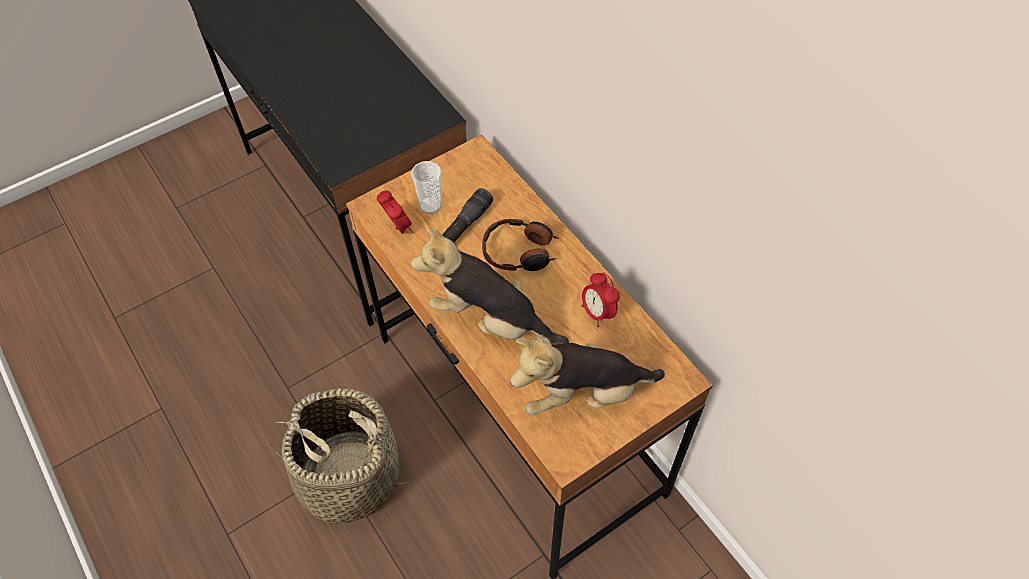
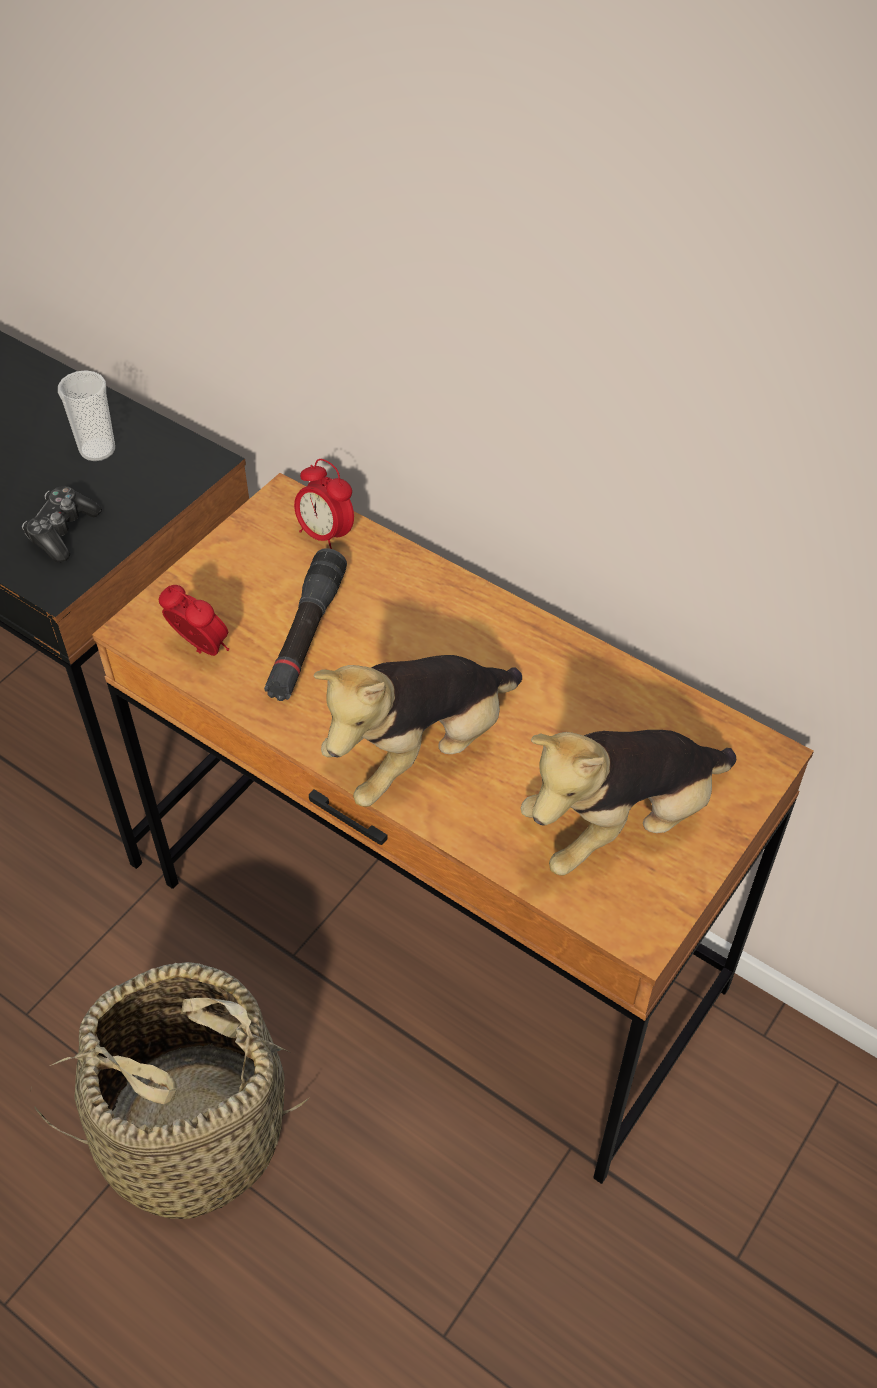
camera: 20 degrees left, 5 degrees down
cup [411,161,442,214] -> cup moved to [58,370,115,461]
plush toy [411,227,569,344] -> plush toy turned 45 degrees counterclockwise [314,655,522,807]
headphones [482,219,559,271] -> none
alarm clock [582,273,620,327] -> alarm clock moved to [294,459,354,549]
none -> game controller [22,486,102,563]

